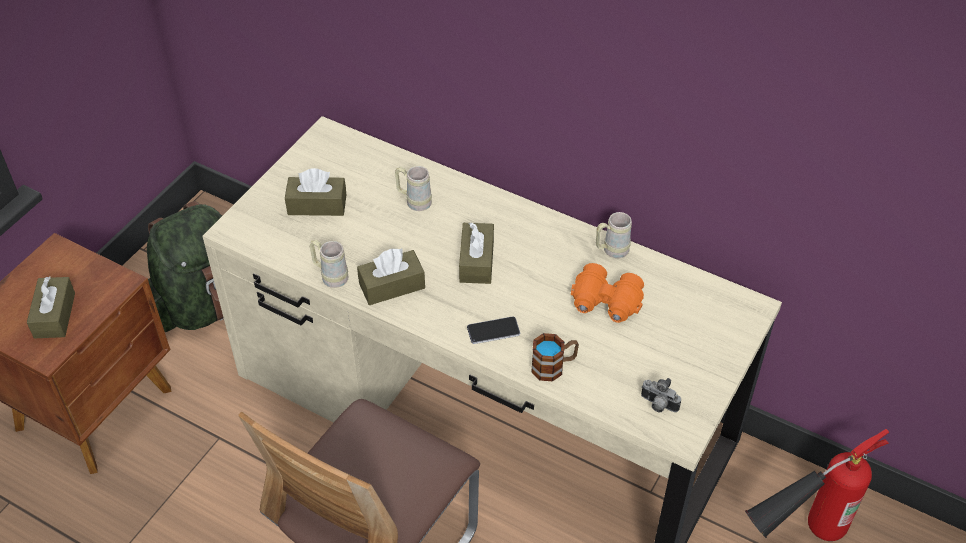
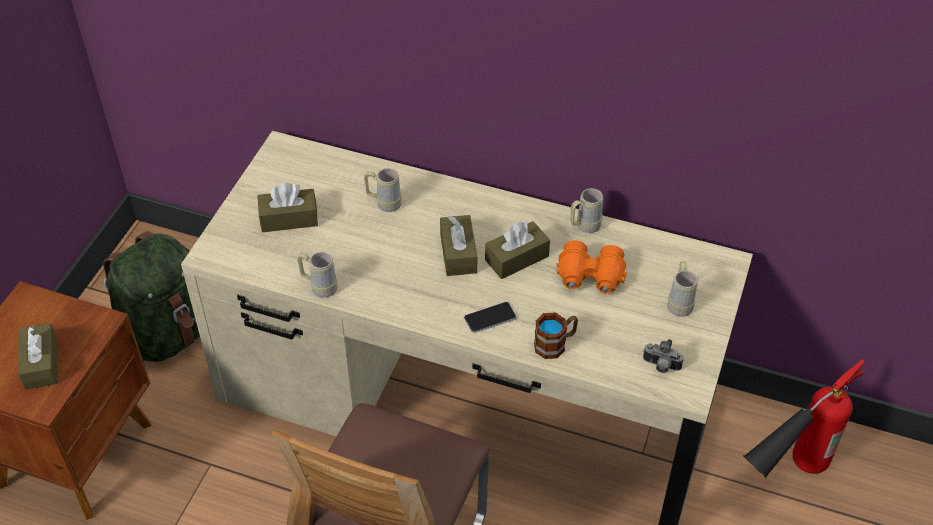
camera: 10 degrees left, 0 degrees up
brown tissue box [357,248,425,305] -> brown tissue box moved to [485,221,550,279]
none -> beige mug [667,261,698,317]

